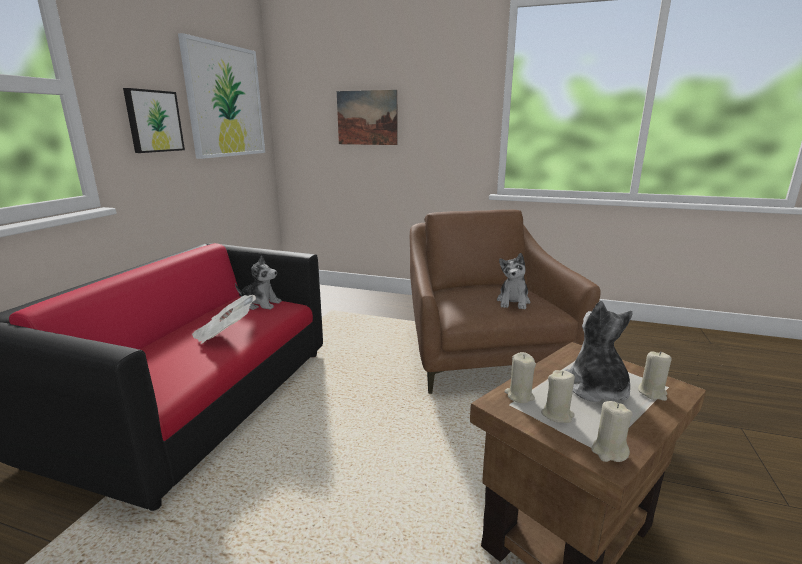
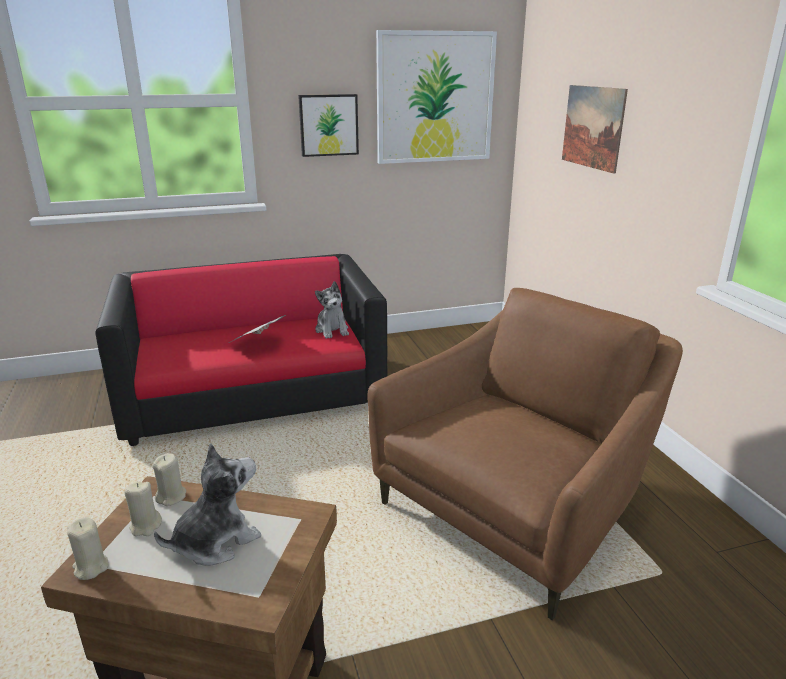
camera: 55 degrees right, 5 degrees up
plush toy [497,253,531,309] -> none
beige candle [638,351,672,401] -> none

